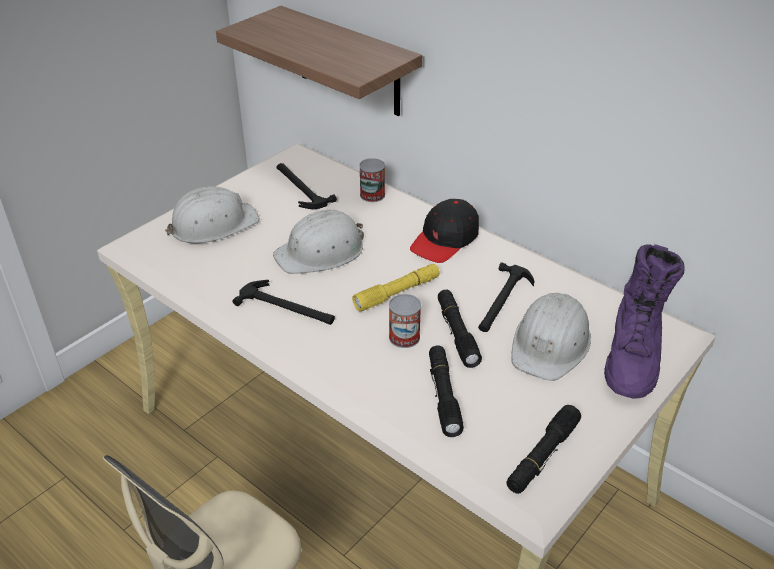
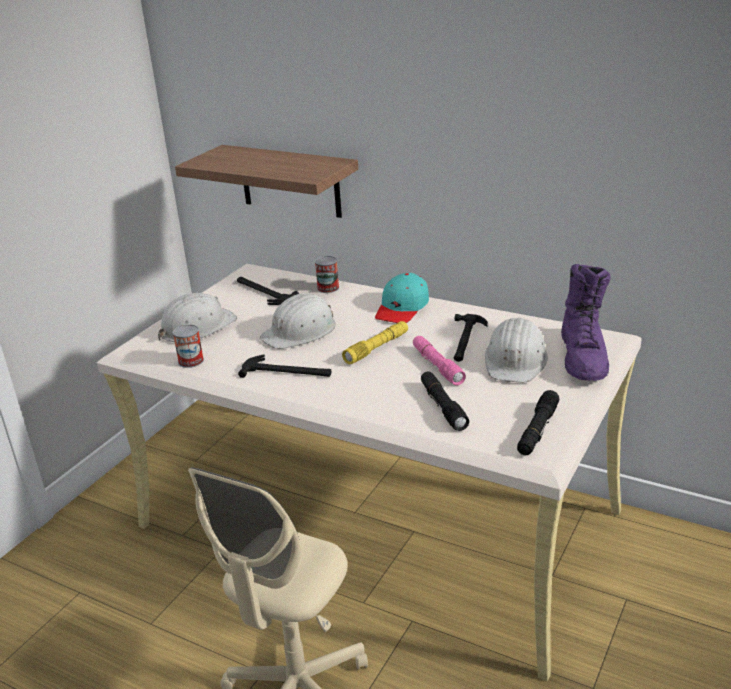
camera: 10 degrees left, 10 degrees down
can [389,294,421,348] -> can moved to [173,324,204,368]
black cap [410,199,479,263] -> turquoise cap [375,273,429,323]
black flashlight [438,290,482,368] -> pink flashlight [413,336,466,385]

